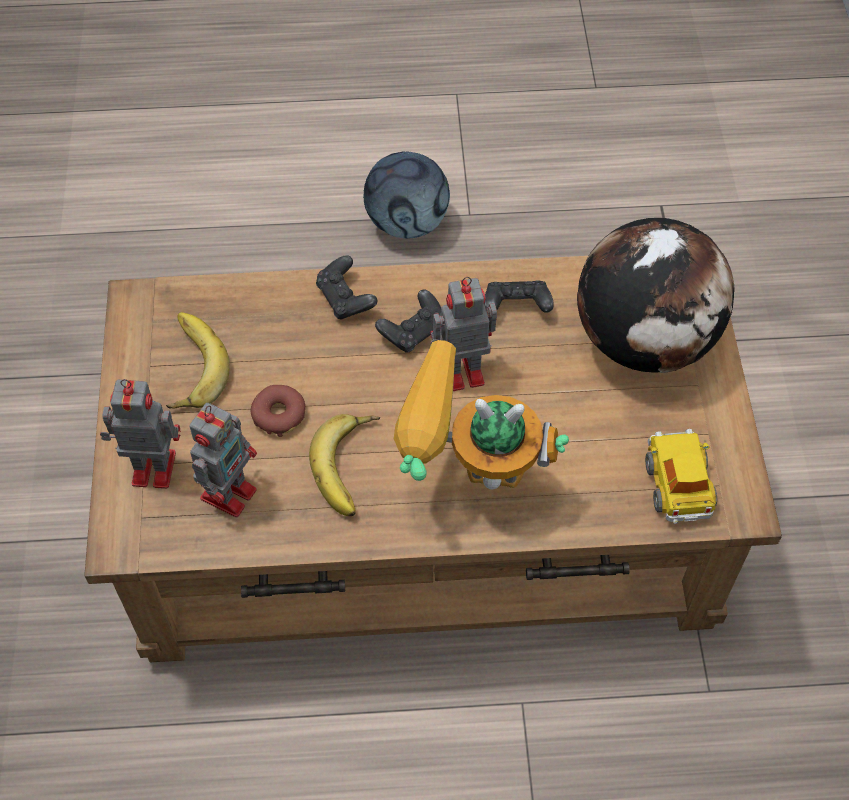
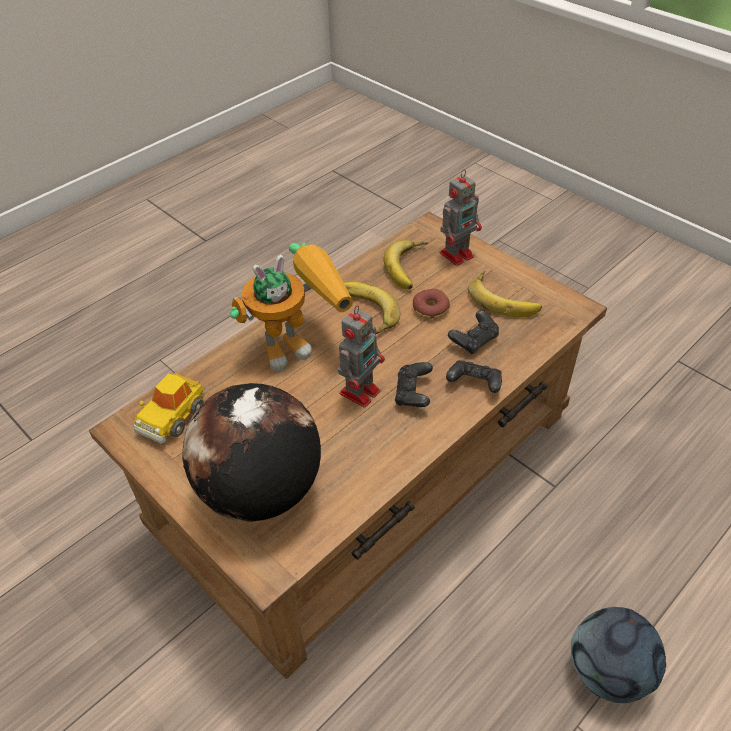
camera: 140 degrees right, 10 degrees down
toy robot [189,403,257,517] -> banana [384,240,428,289]
black game controller [484,280,554,313] -> black game controller moved to [448,310,499,354]
toy car [645,429,717,524] -> toy car turned 75 degrees clockwise [134,372,205,444]

